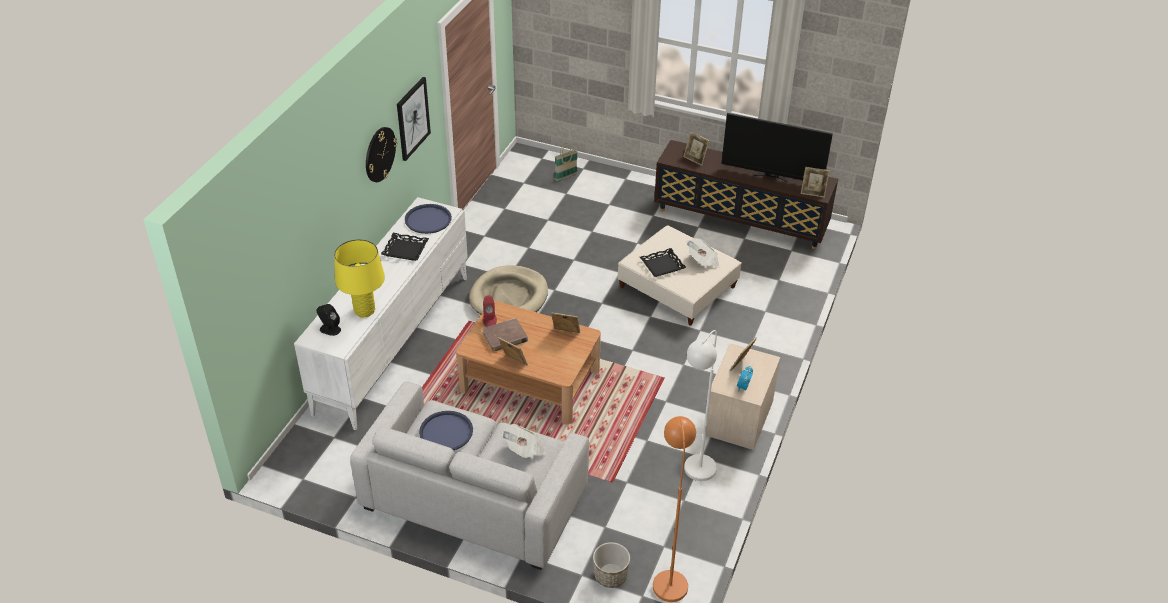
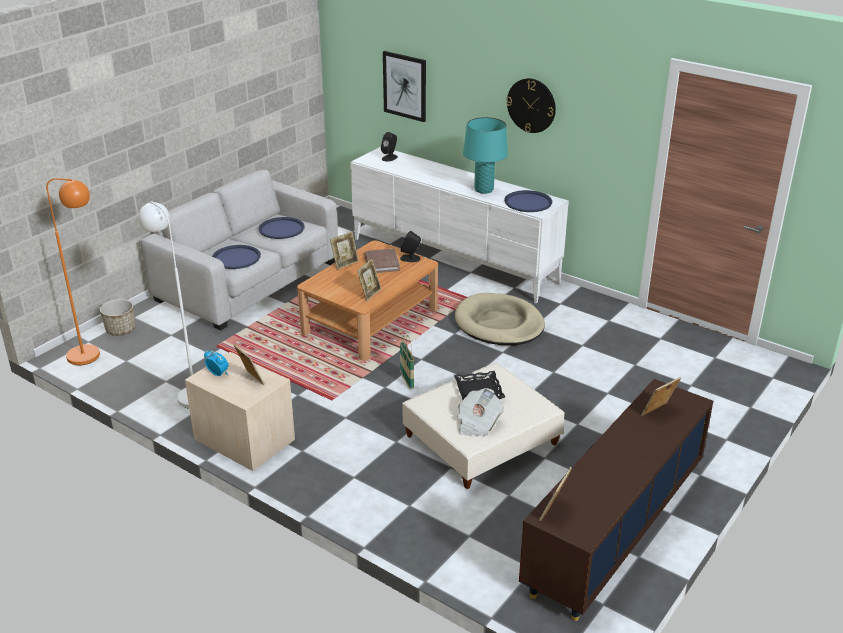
camera: 105 degrees right, 10 degrees down
yellow table lamp [334,239,385,317] -> none
black tray [381,233,429,261] -> turquoise table lamp [463,117,508,194]
picture [397,77,431,161] -> picture moved to [383,51,426,122]
red speaker [483,295,497,327] -> black speaker [400,231,421,262]
newspaper [501,424,546,458] -> blue tray [212,245,261,269]
basket [554,143,578,181] -> basket moved to [400,335,414,389]
television [721,113,833,183] -> none

